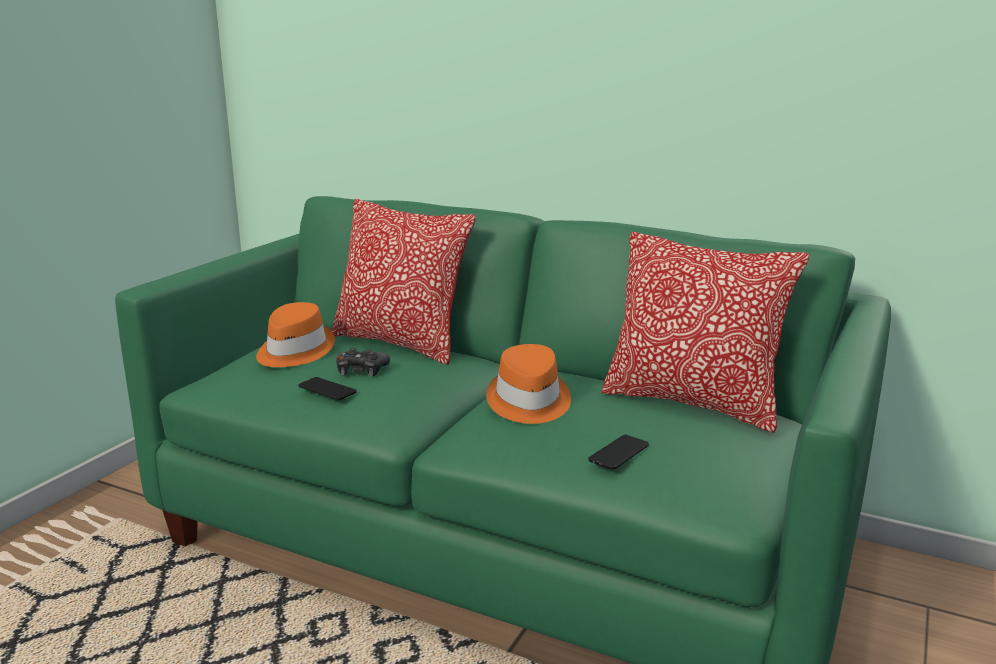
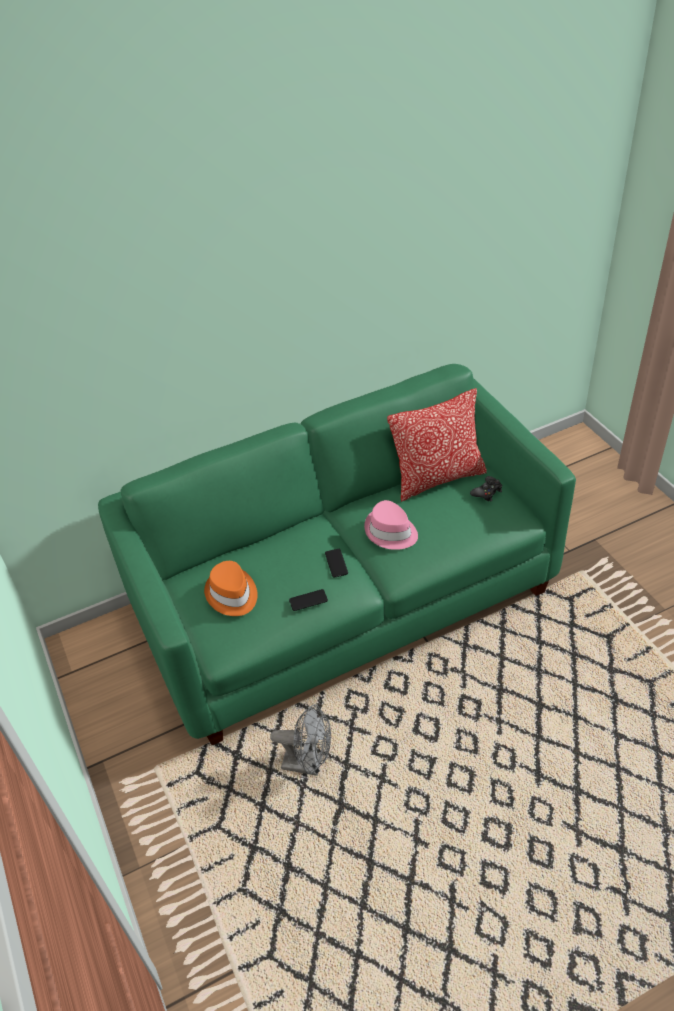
camera: 50 degrees left, 25 degrees up
pillow [331,199,476,365] -> none
black game controller [336,348,390,376] -> black game controller moved to [470,476,502,501]
orange hat [486,344,571,424] -> pink hat [364,500,418,550]
phone [589,435,649,470] -> phone moved to [325,549,348,577]
none -> grey fan [270,704,331,776]

